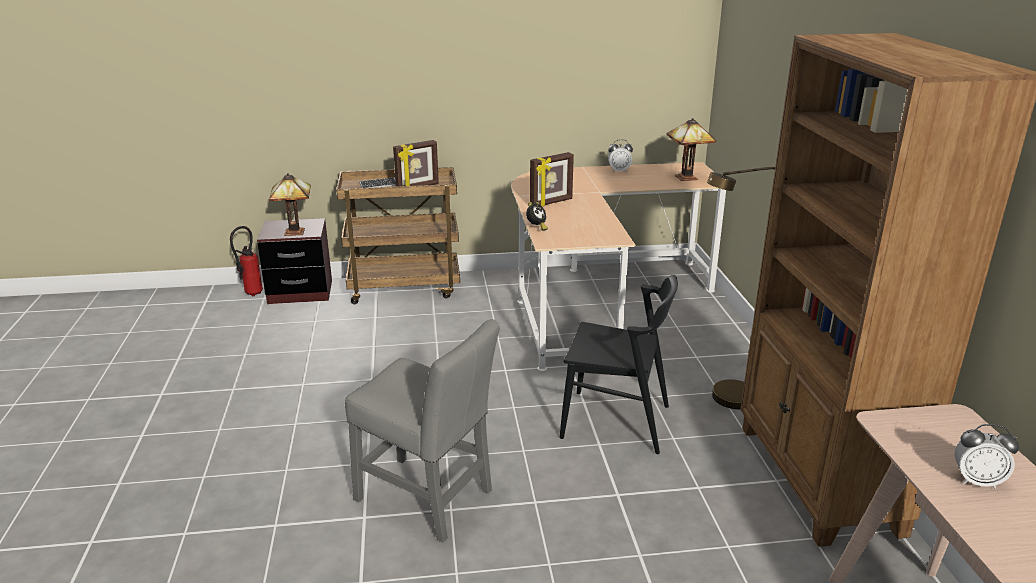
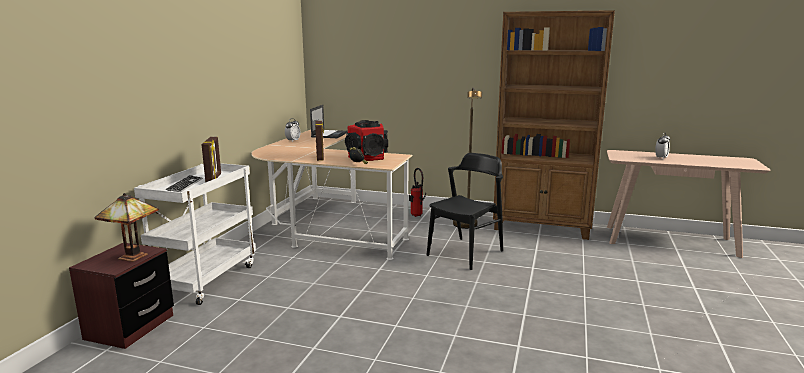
camera: 65 degrees left, 10 degrees down
fire extinguisher [230,226,263,296] -> fire extinguisher moved to [409,168,426,217]
brown cart [336,167,460,304] -> white cart [134,163,256,305]
grey chair [345,319,500,543] -> none
table lamp [667,118,717,181] -> laptop [310,105,348,138]
none -> speaker [345,120,388,162]

